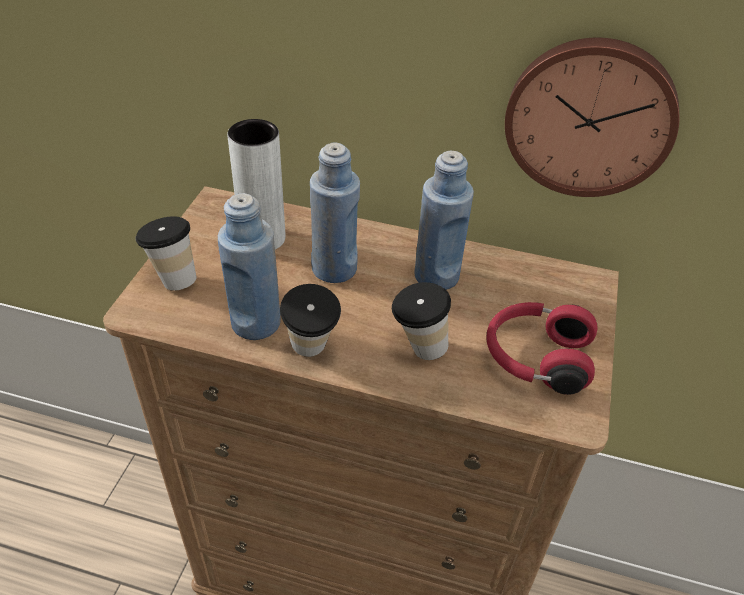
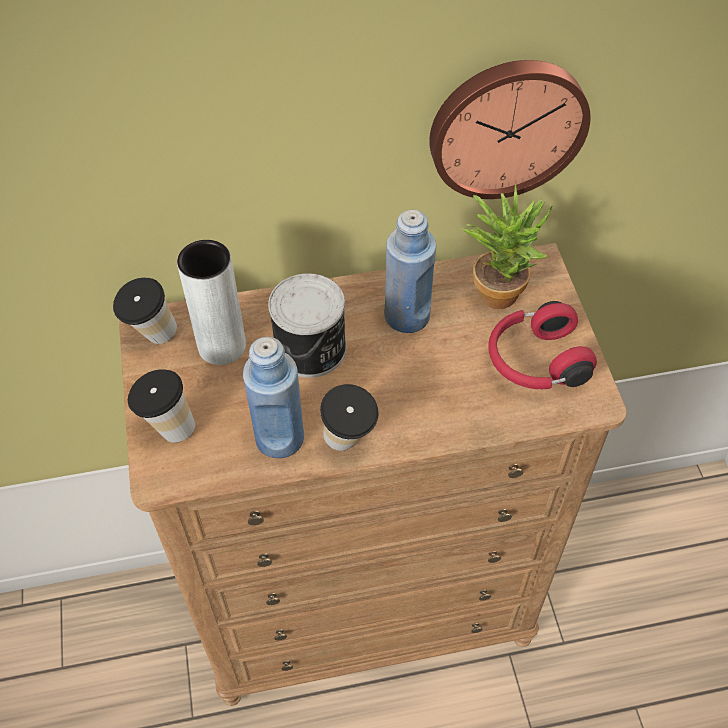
camera: 25 degrees left, 10 degrees up
blue bottle [310,143,360,283] -> can [268,274,346,378]
cup [392,282,451,360] -> cup moved to [113,278,177,344]
none -> potted plant [461,184,553,309]

